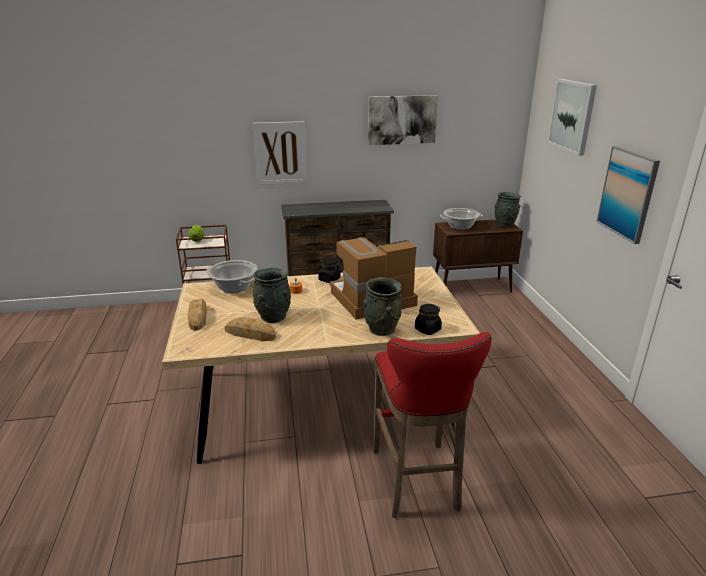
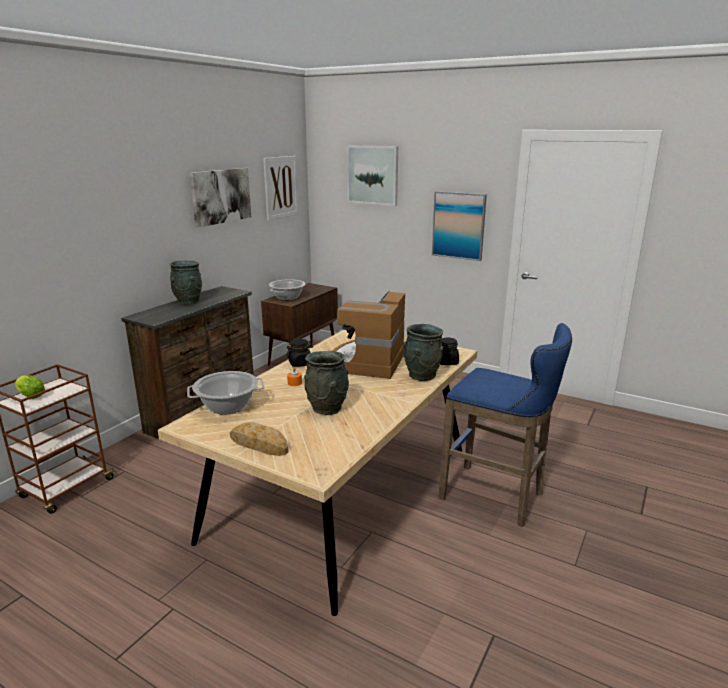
camera: 50 degrees left, 5 degrees down
bread [225,317,276,341] -> none
picture [252,121,307,185] -> picture moved to [263,156,299,221]
red stool [373,332,492,519] -> blue stool [438,323,572,527]
grey vase [494,192,521,227] -> grey vase moved to [170,260,202,304]

